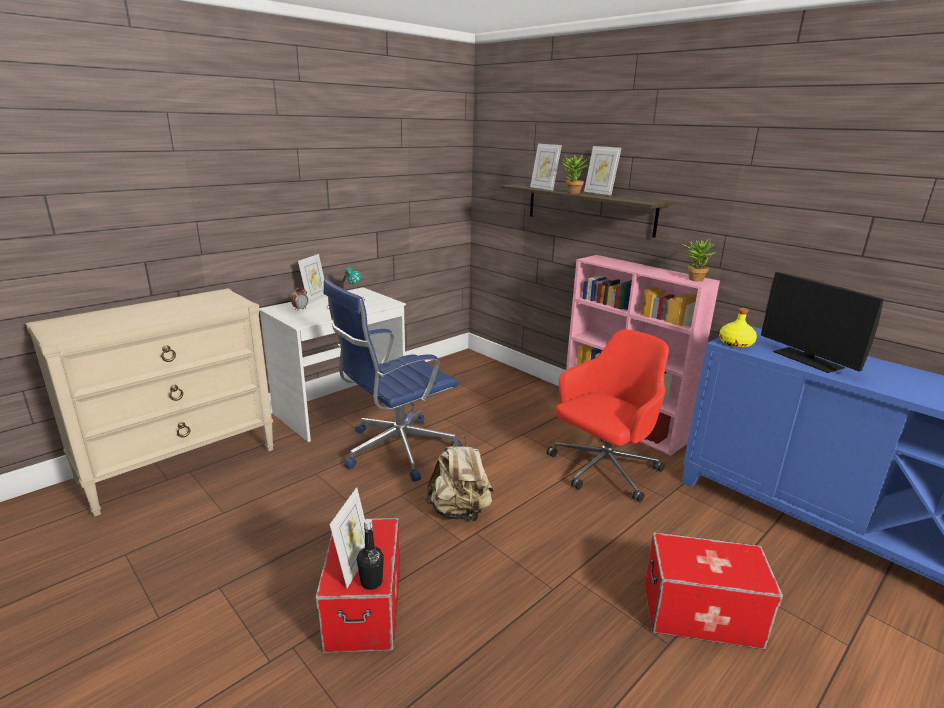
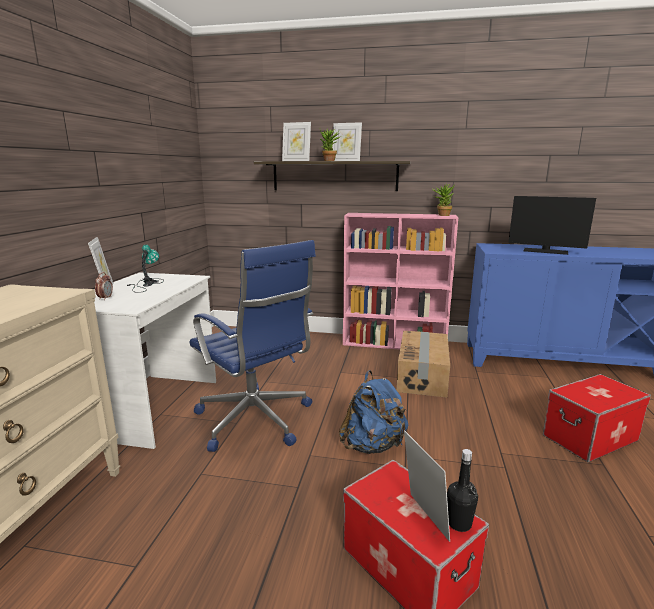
camera: 35 degrees left, 5 degrees down
blue office chair [323,279,463,482] -> blue office chair turned 60 degrees counterclockwise [190,240,316,452]
beige backpack [425,436,494,522] -> blue backpack [339,370,408,454]
red office chair [547,329,669,502] -> cardboard box [397,331,450,398]
yellow bottle [719,308,757,348] -> none

